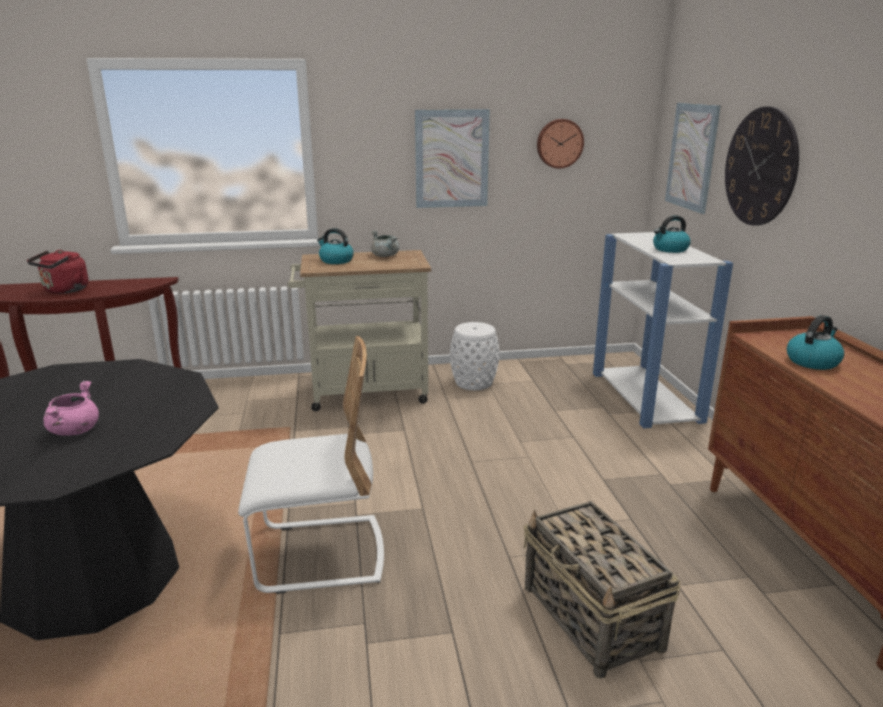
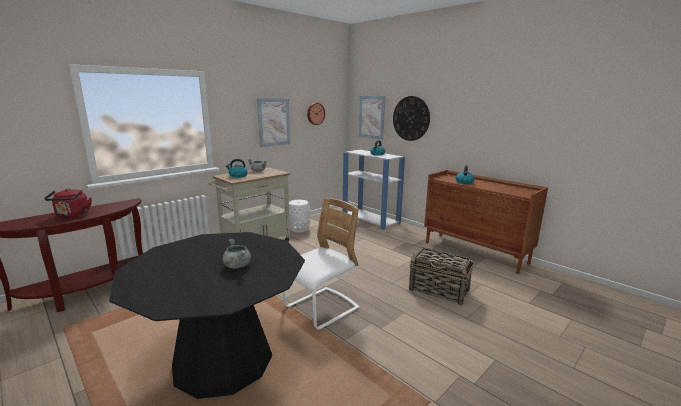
camera: 35 degrees left, 5 degrees down
pink cooking pot [43,381,99,435] -> grey cooking pot [223,239,251,269]

